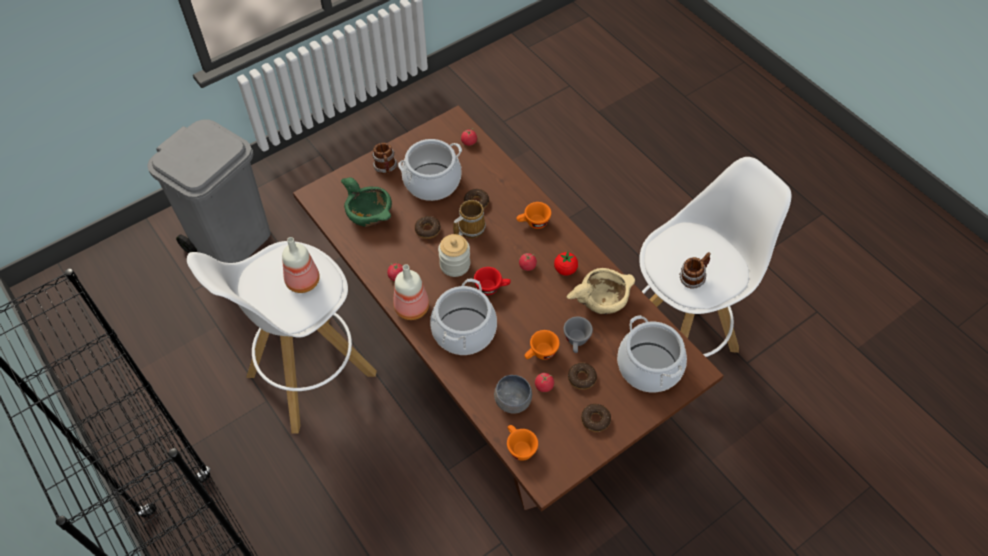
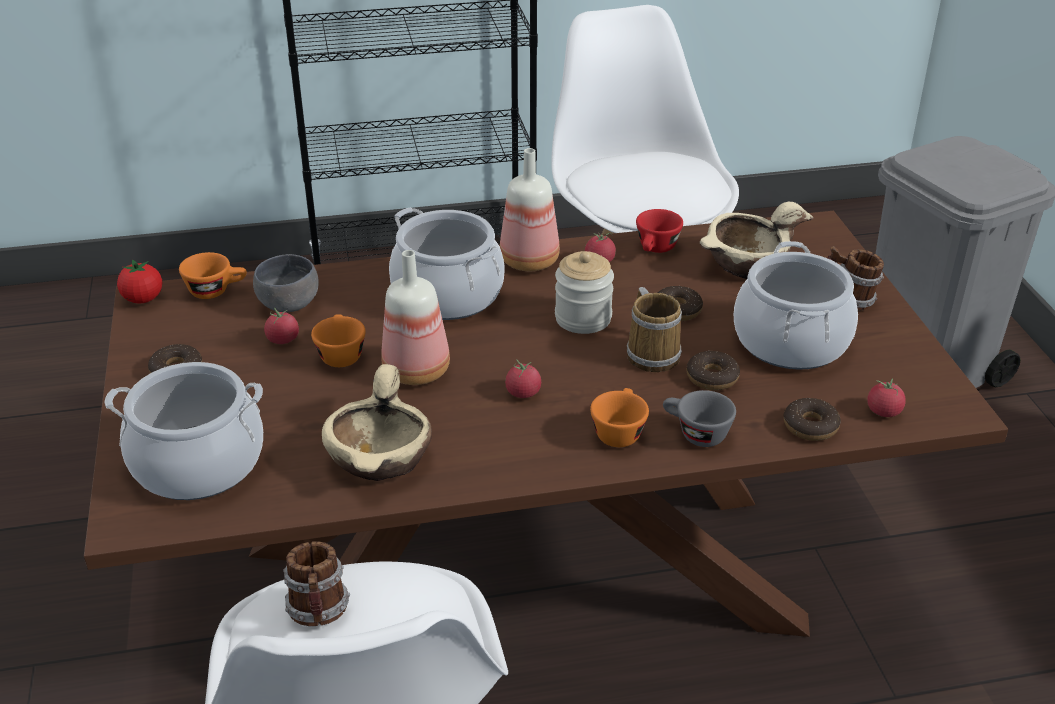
camera: 115 degrees right, 20 degrees down
bottle [282,237,320,293] -> bottle moved to [381,250,450,385]
green bowl [341,177,392,227] -> beige bowl [700,202,813,279]
red cup [474,267,511,295] -> red cup moved to [636,209,683,253]
tomato [554,252,578,276] -> tomato moved to [117,259,162,304]
grey cup [563,317,593,353] -> grey cup moved to [663,390,736,447]
donut [568,363,597,390] -> donut moved to [784,398,841,441]

